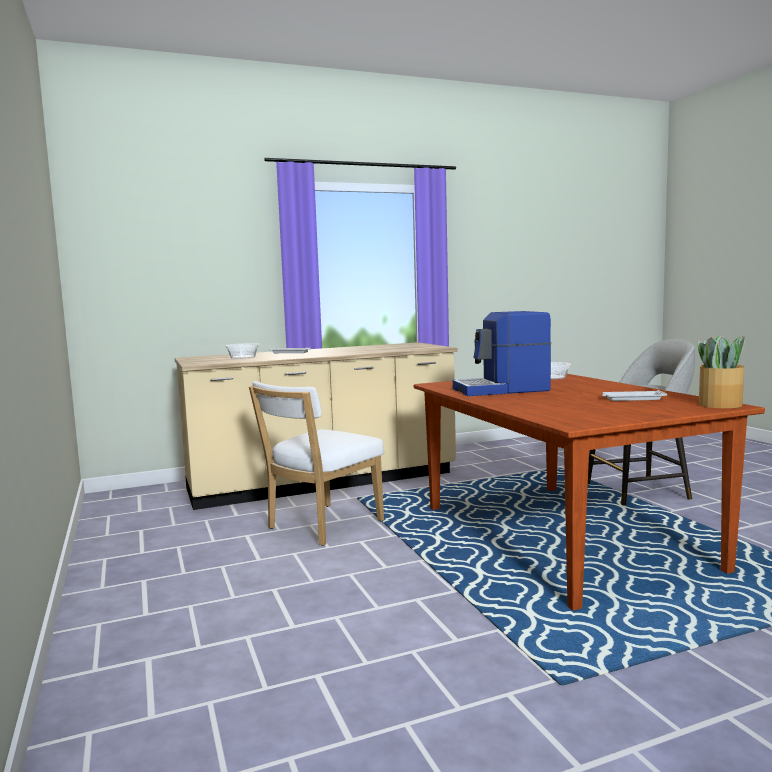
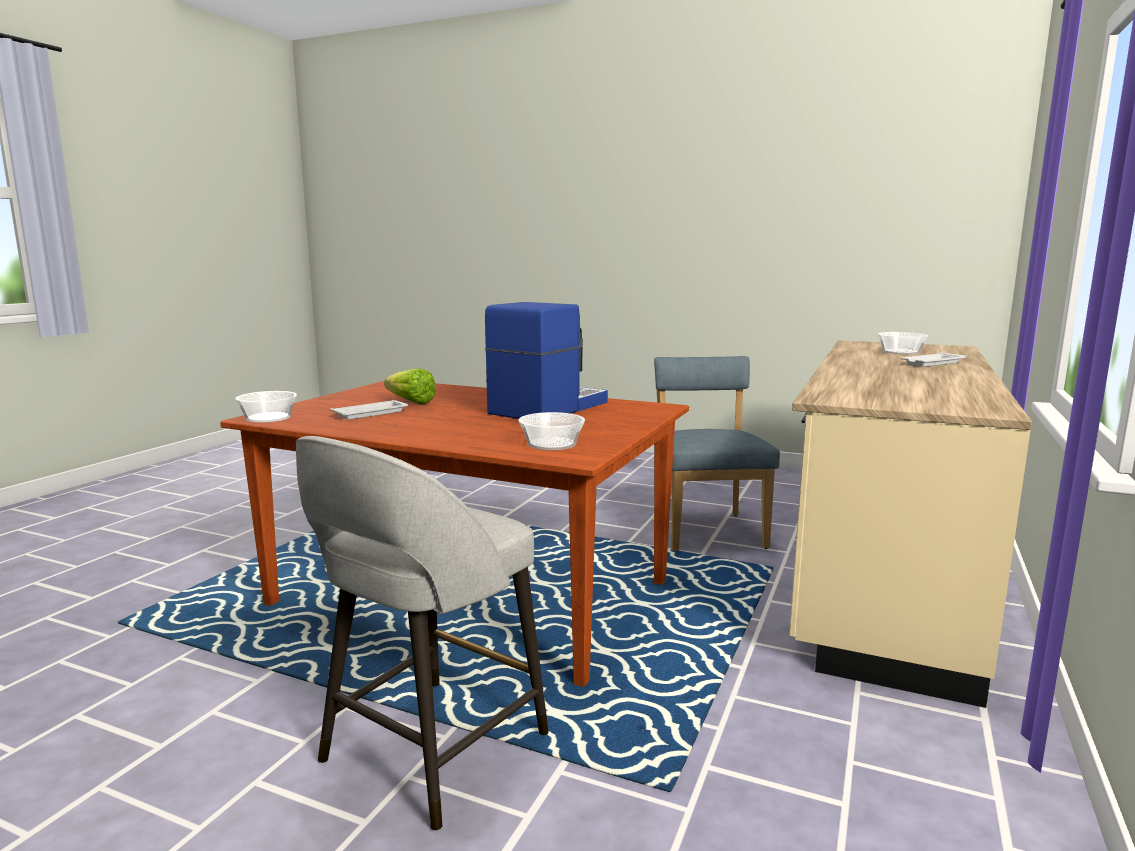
camera: 135 degrees right, 5 degrees up
white chair [249,381,384,546] -> blue chair [654,356,780,551]
potted plant [697,335,745,408] -> bowl [235,391,297,422]
none -> lettuce [384,368,436,404]

